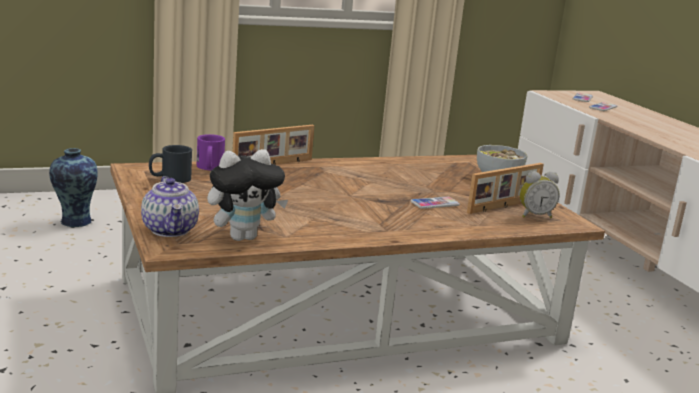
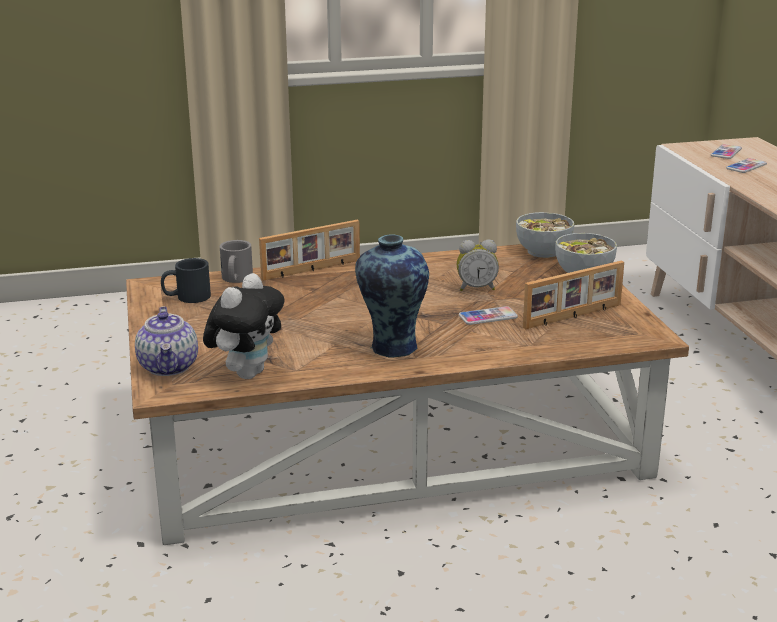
camera: 10 degrees right, 5 degrees up
vase [49,148,98,227] -> vase moved to [355,234,429,358]
purple mug [197,134,225,170] -> grey mug [220,240,253,283]
plush toy [207,149,288,241] -> plush toy turned 45 degrees counterclockwise [203,273,284,379]
alarm clock [520,171,560,218] -> alarm clock moved to [457,240,499,291]
none -> bowl [516,212,574,258]

